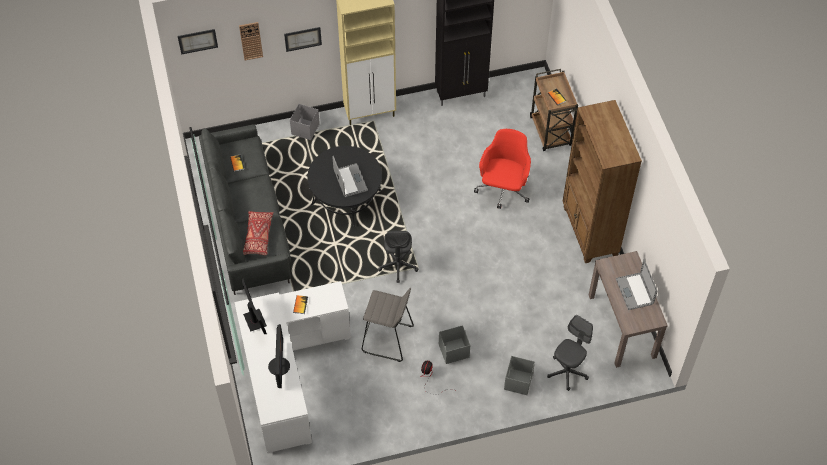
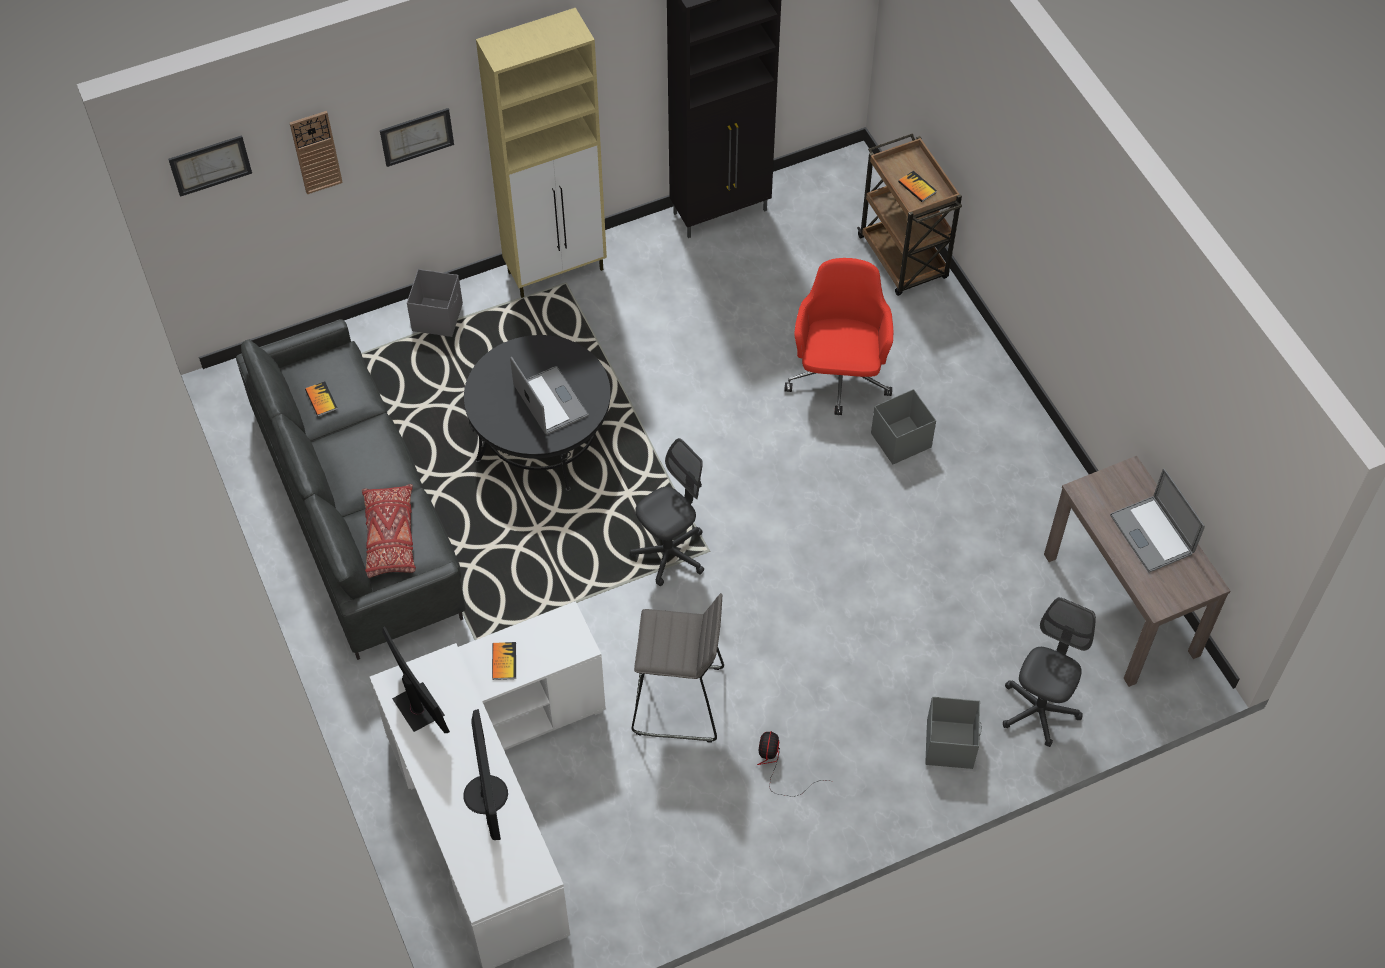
camera: 10 degrees left, 0 degrees up
grey office chair [378,231,418,283] -> grey office chair turned 120 degrees counterclockwise [629,438,704,586]
grey storage box [439,325,470,364] -> grey storage box moved to [871,389,936,465]
brown bookcase [563,100,642,263] -> none

